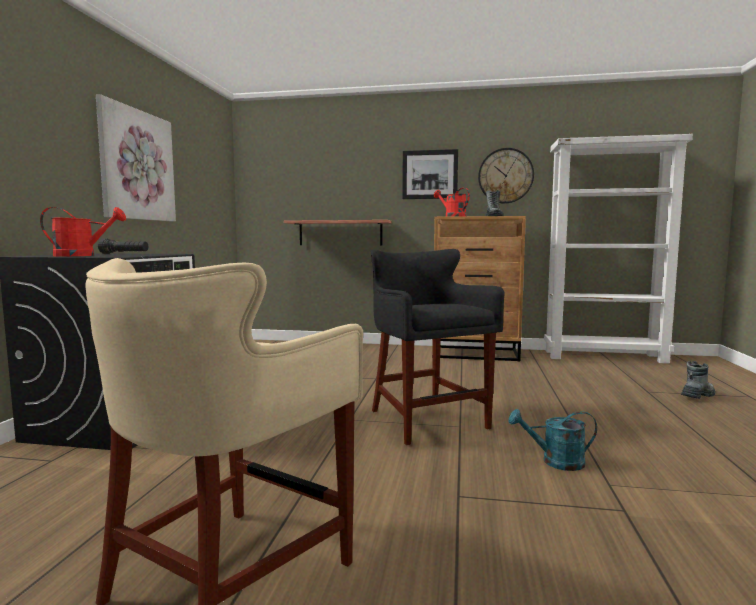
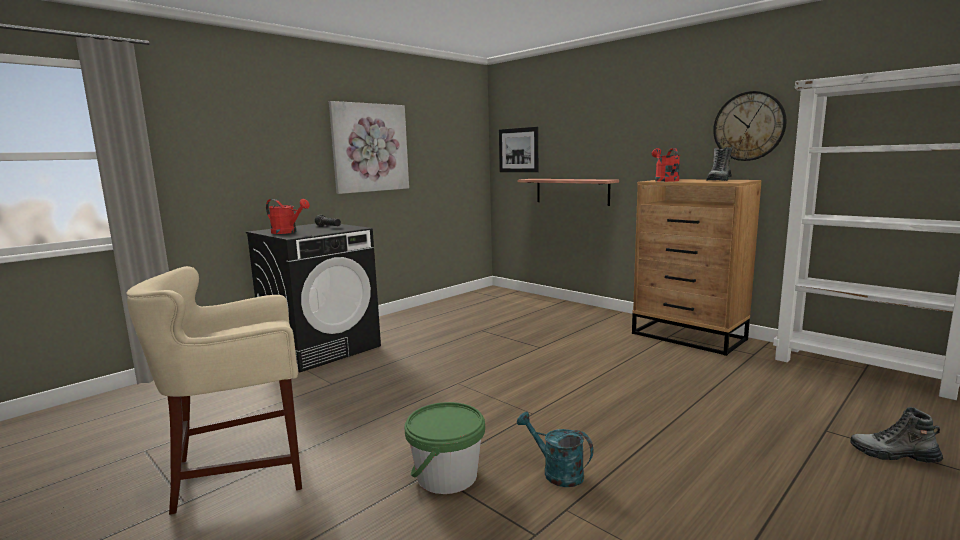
camera: 35 degrees right, 5 degrees up
black stool [371,249,504,446] -> none
picture [402,149,458,199] -> picture moved to [499,127,538,172]
boot [681,361,715,399] -> boot turned 150 degrees counterclockwise [850,407,943,463]
none -> green bucket [404,402,485,494]

